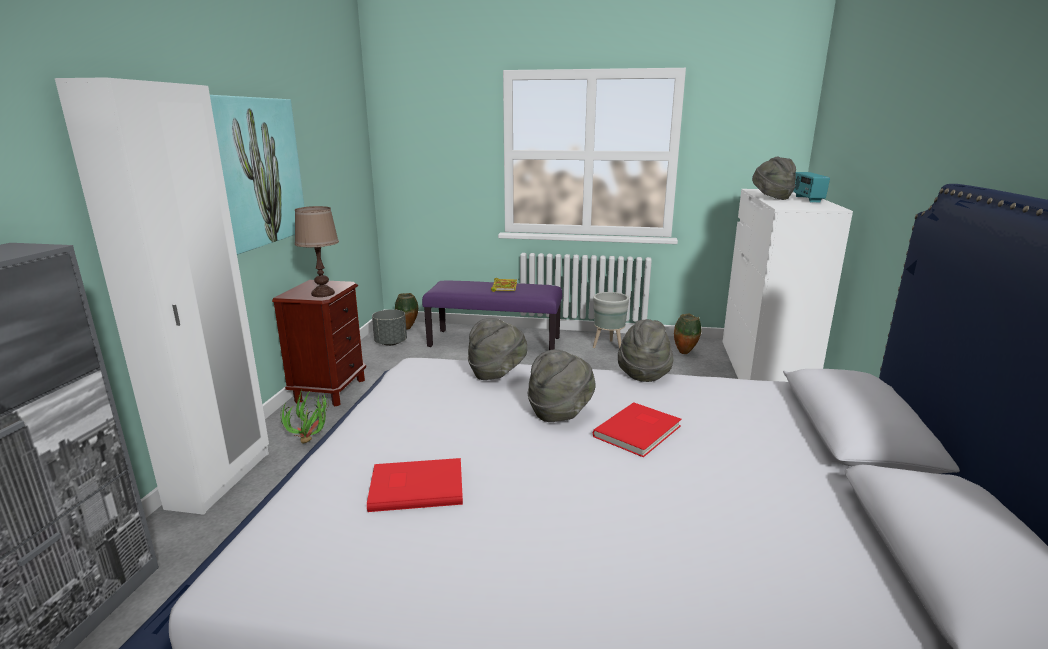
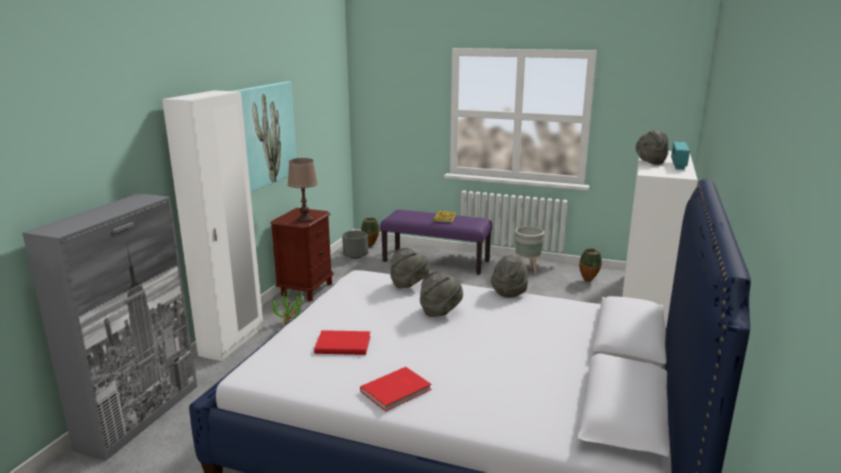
camera: 10 degrees right, 0 degrees up
red book [593,402,682,457] -> red book moved to [360,367,432,412]

